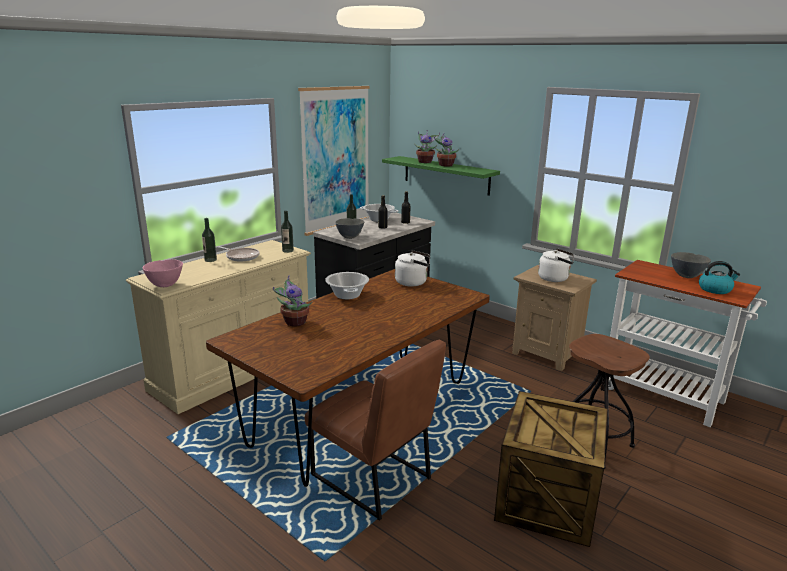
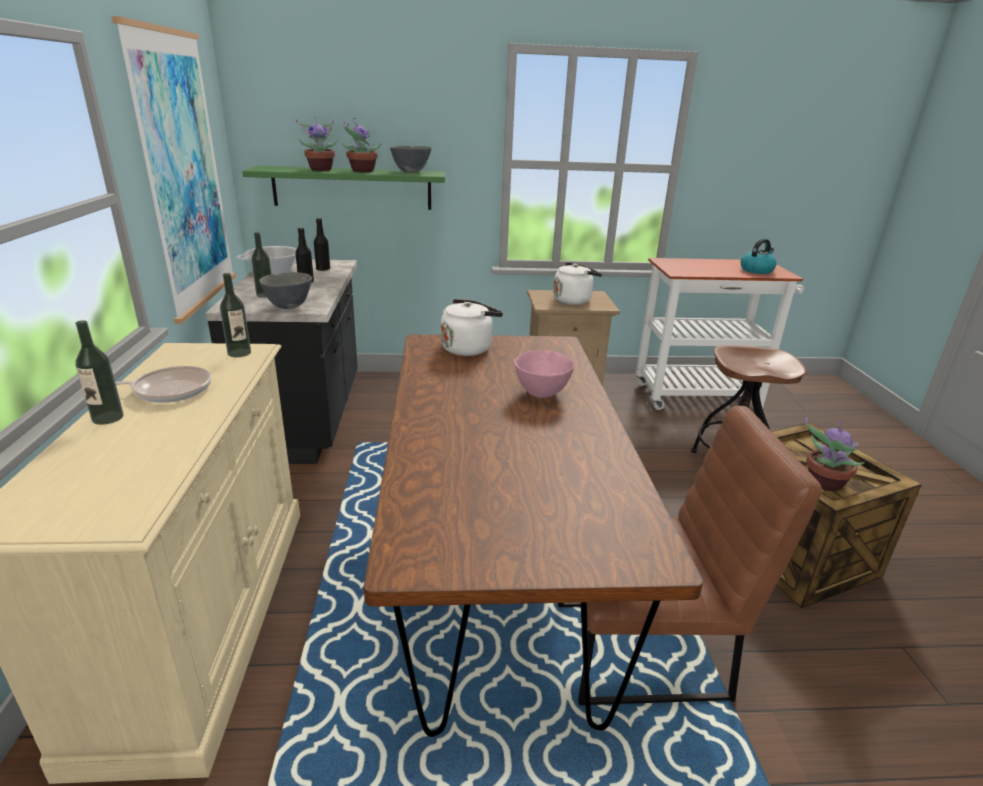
camera: 45 degrees left, 5 degrees up
pink bowl [143,259,183,287] -> pink bowl moved to [514,350,574,398]
potted plant [273,275,312,327] -> potted plant moved to [805,417,865,491]
cooking pot [325,272,369,299] -> none
grey bowl [671,252,711,278] -> grey bowl moved to [390,146,432,173]

